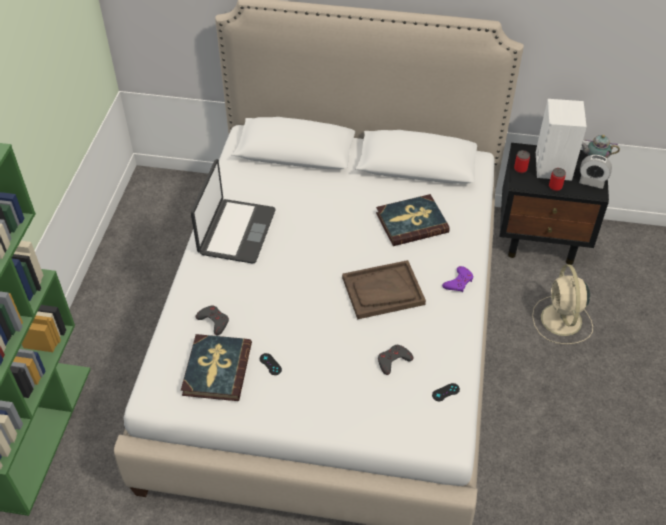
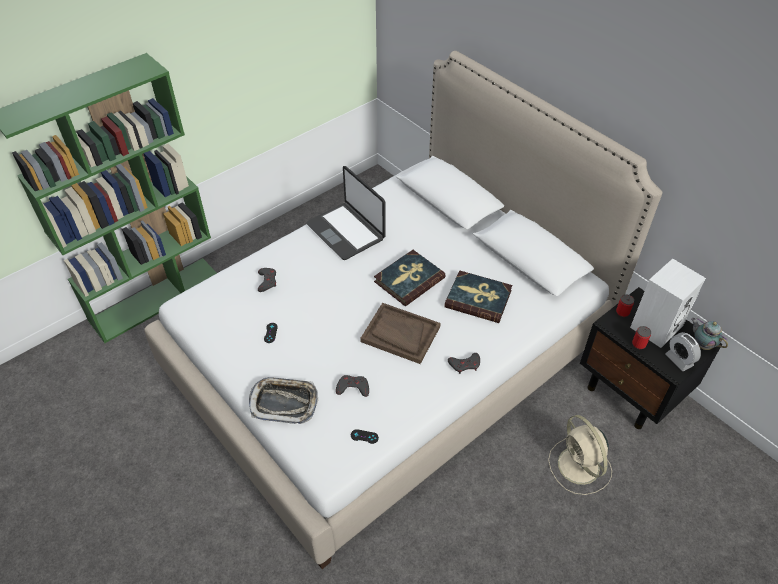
camera: 40 degrees right, 0 degrees up
book [181,334,252,401] -> book moved to [374,250,445,306]
laptop [191,159,276,264] -> laptop turned 90 degrees clockwise [306,166,386,260]
purple game controller [442,266,473,292] -> grey game controller [448,353,480,374]
beige fan [532,265,593,344] -> beige fan turned 60 degrees counterclockwise [548,415,612,495]
none -> tray [249,377,318,424]

